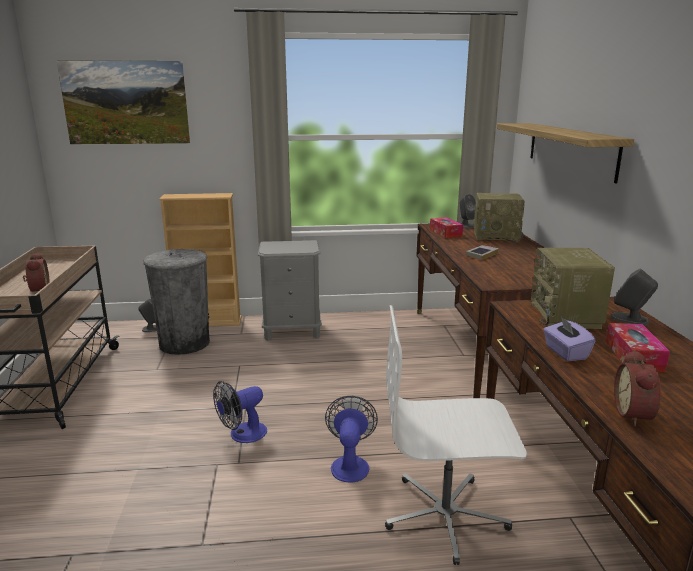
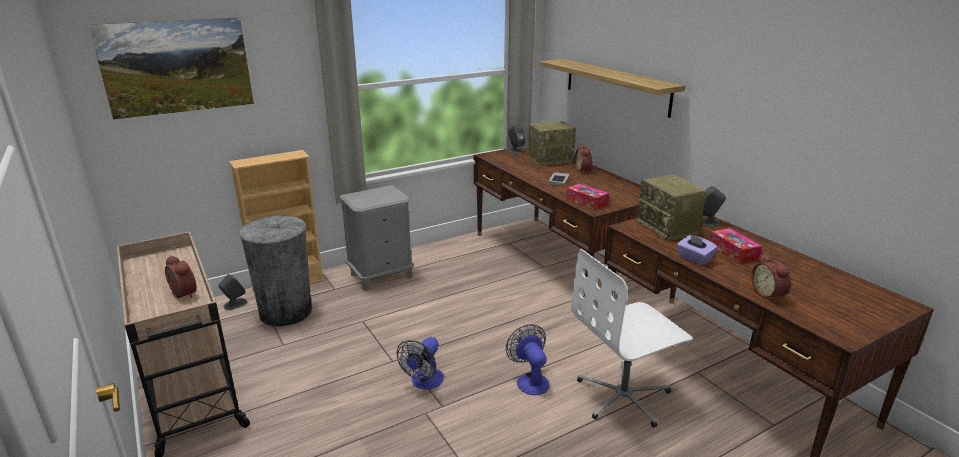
camera: 25 degrees left, 5 degrees up
tissue box [430,217,463,238] -> tissue box moved to [566,184,609,210]
none -> alarm clock [575,144,592,174]

